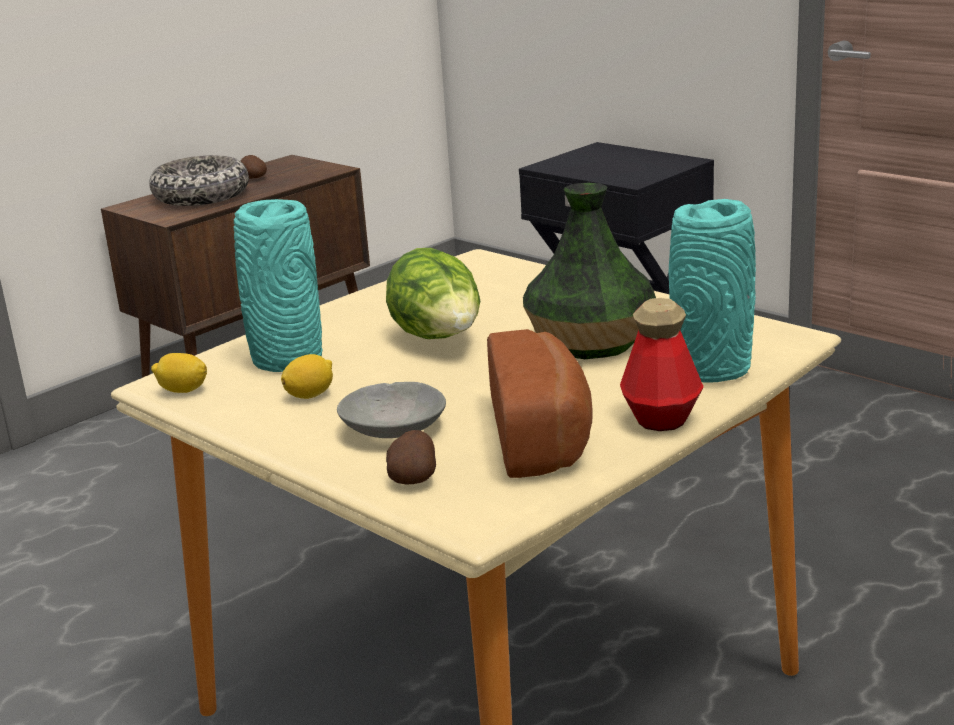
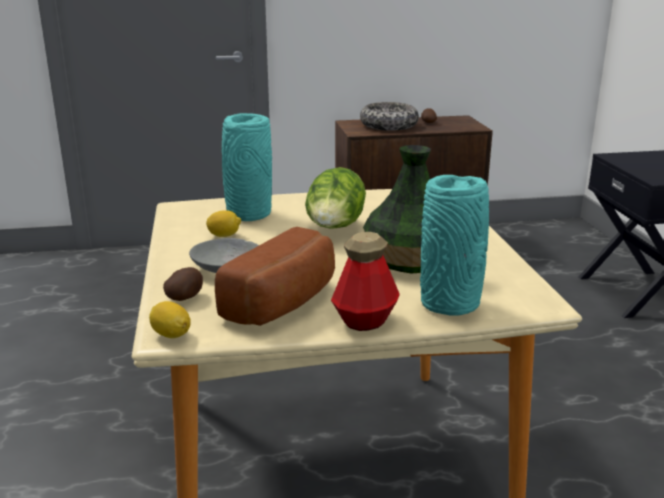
camera: 35 degrees right, 0 degrees up
lemon [151,353,207,393] -> lemon moved to [149,301,191,338]

